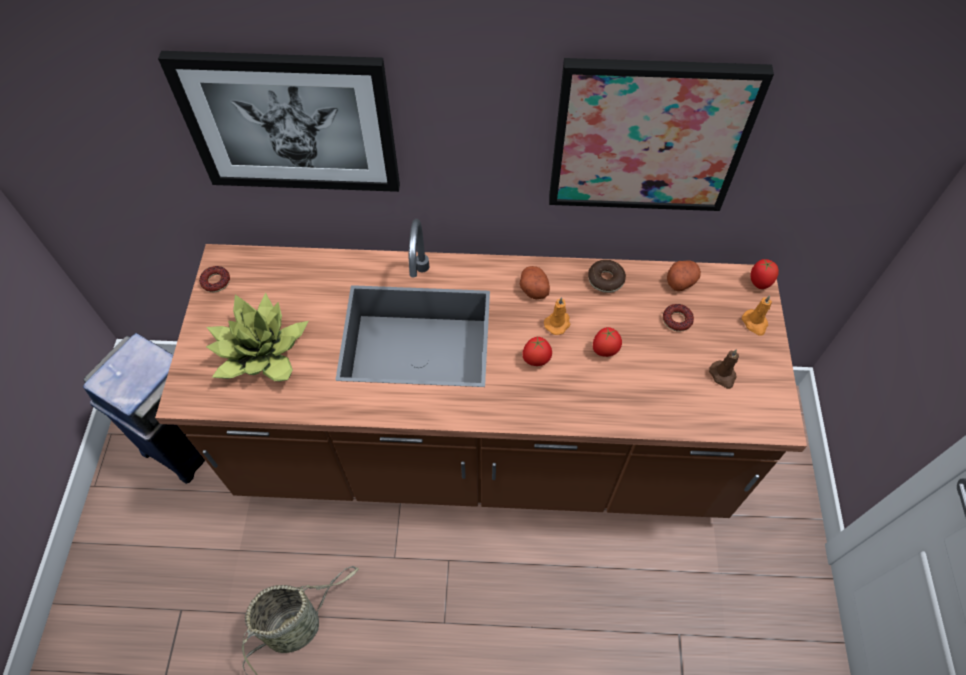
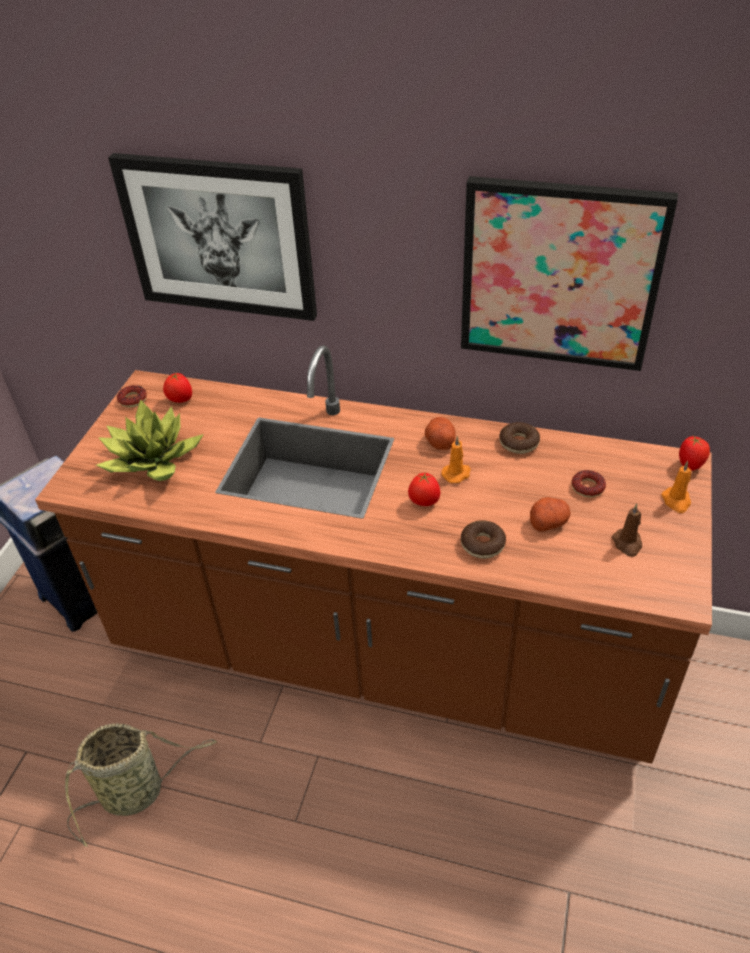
camera: 15 degrees right, 15 degrees down
tomato [593,327,622,357] -> tomato moved to [163,373,192,403]
potato [667,260,701,291] -> potato moved to [530,497,570,531]
none -> donut [461,520,506,559]

